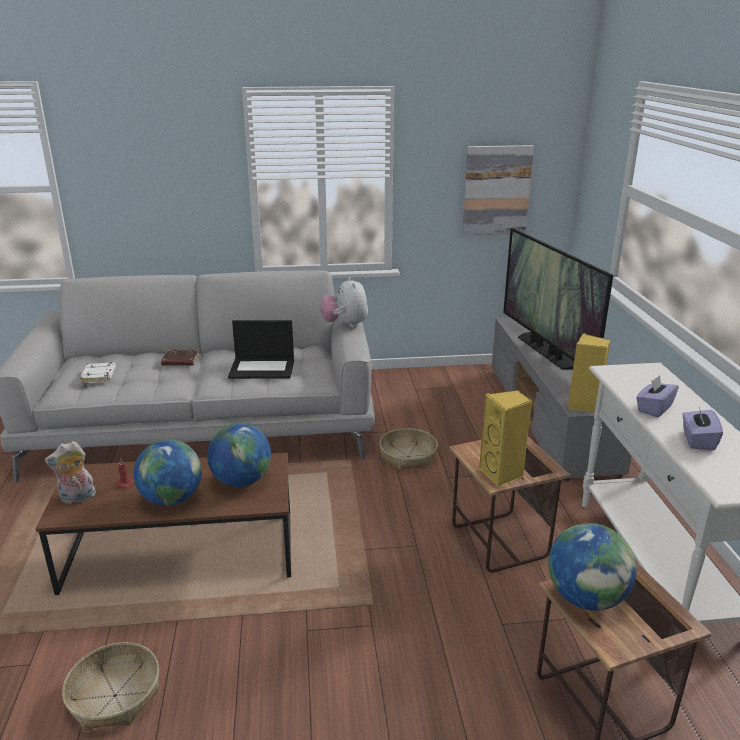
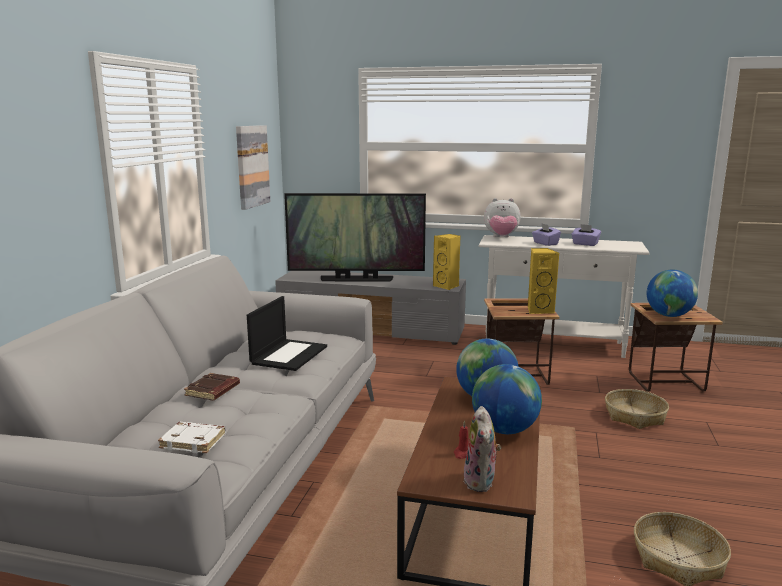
camera: 70 degrees left, 10 degrees down
plush toy [321,277,368,328] -> plush toy moved to [484,198,521,237]
basket [379,428,438,470] -> basket moved to [605,389,669,429]

